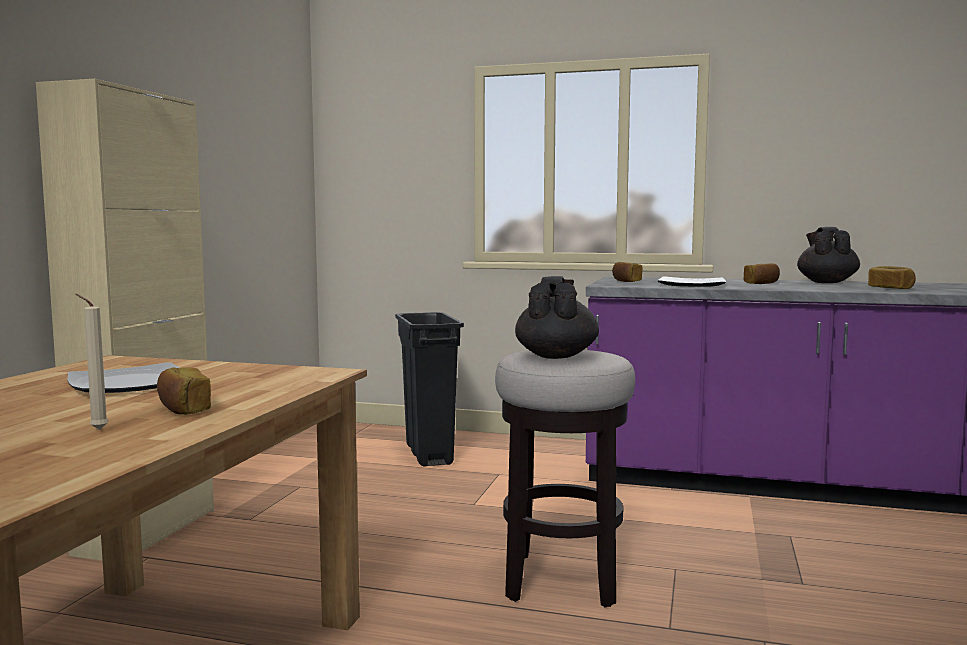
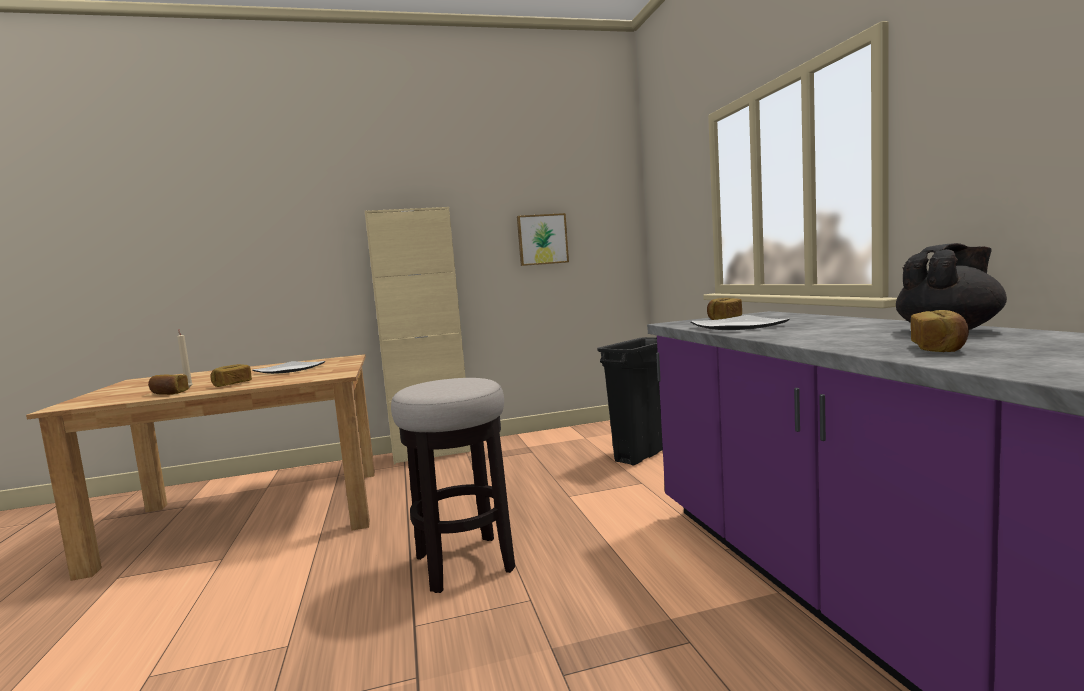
camera: 60 degrees right, 0 degrees up
black teapot [515,276,599,359] -> none
bread [744,263,780,284] -> bread moved to [148,375,189,395]
none -> picture [517,213,569,266]

